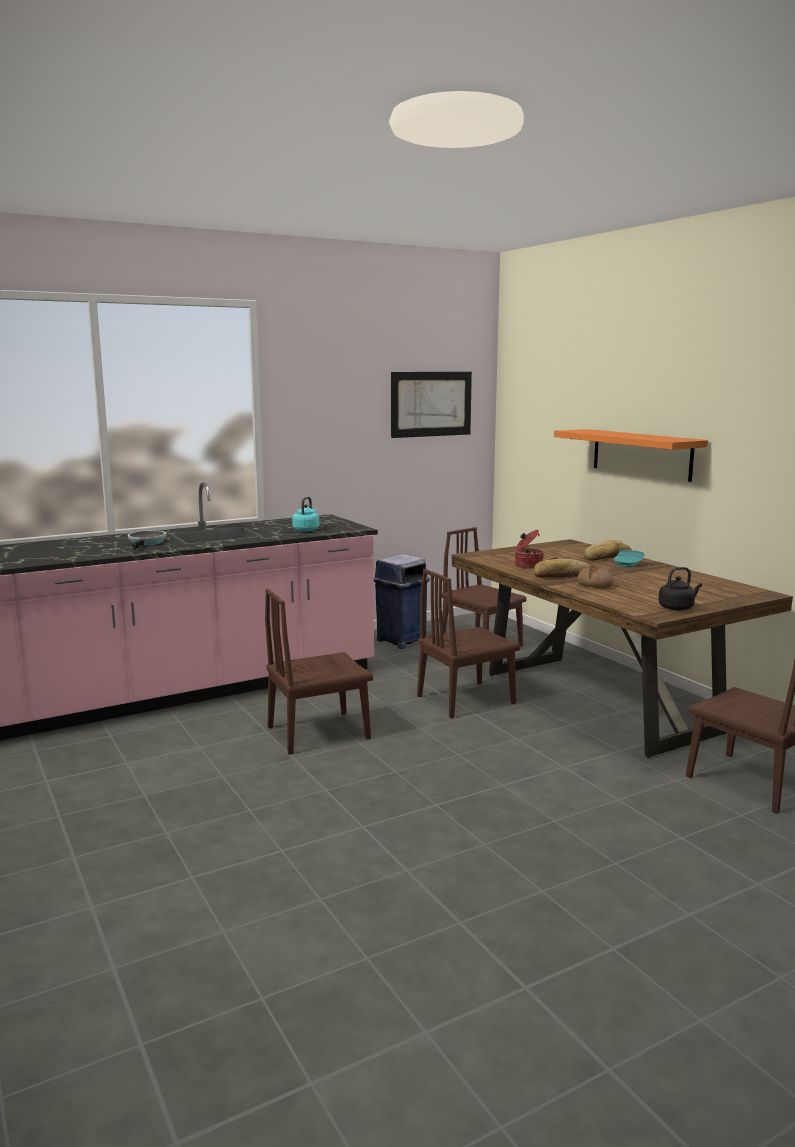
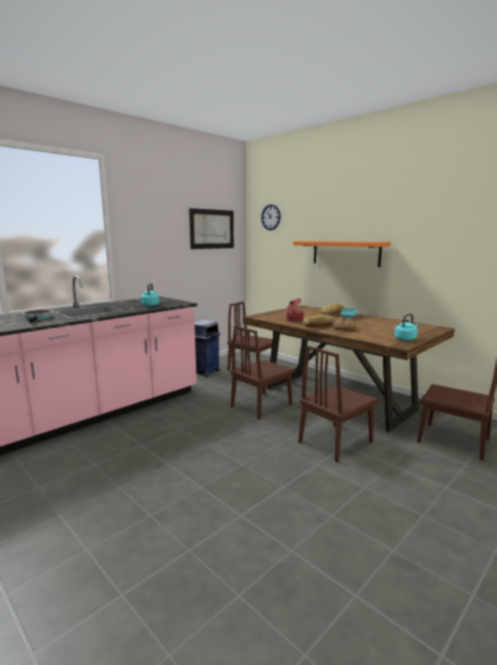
camera: 15 degrees left, 0 degrees up
brown chair [265,589,373,755] -> brown chair moved to [298,346,378,462]
black kettle [658,567,702,610] -> turquoise kettle [394,314,418,341]
none -> wall clock [261,204,280,230]

